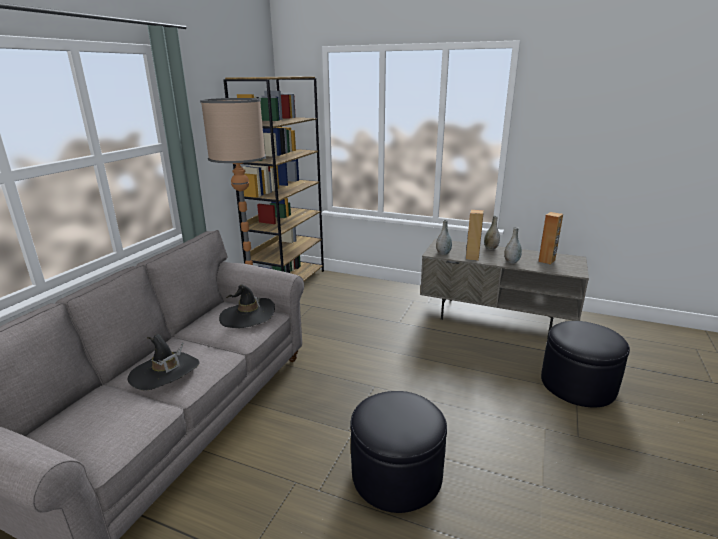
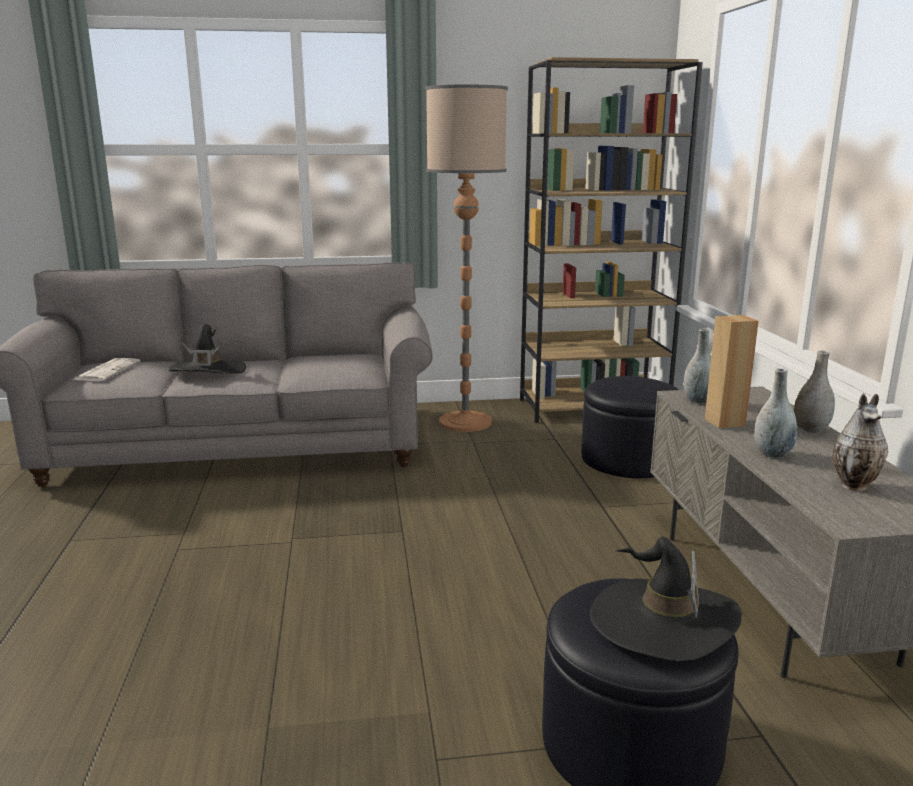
camera: 60 degrees right, 5 degrees down
black hat [219,285,275,328] -> black hat moved to [590,537,742,661]
black ottoman [350,391,447,513] -> black ottoman moved to [581,376,679,478]
brown speaker [538,212,563,265] -> vase [833,393,888,491]
none -> newspaper [73,358,140,381]

